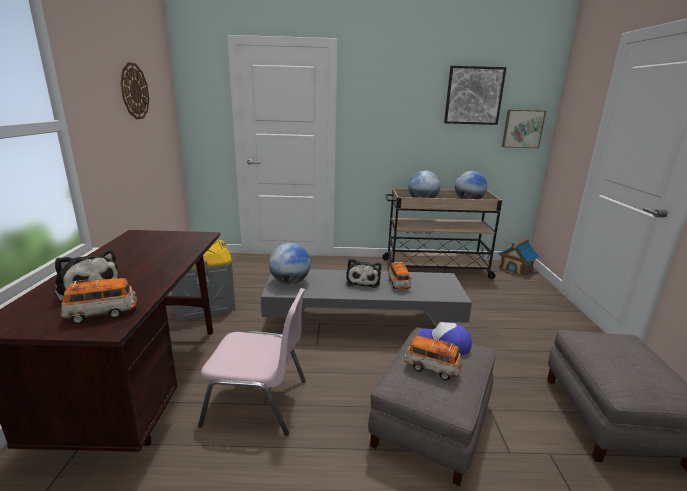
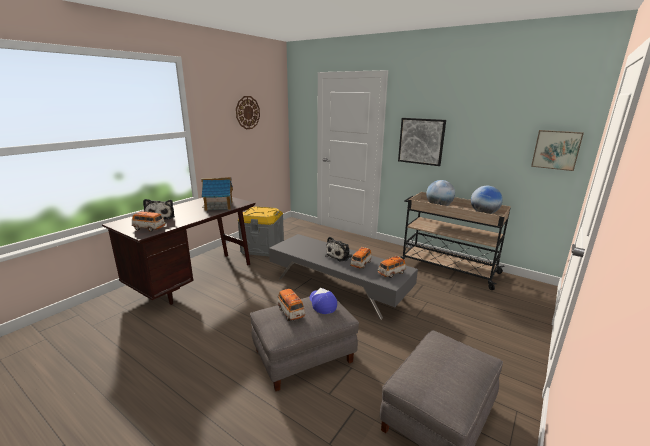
camera: 35 degrees right, 0 degrees up
pink chair [198,288,306,436] -> none
globe [269,243,311,284] -> none
picture [444,66,507,125] -> picture moved to [398,118,446,166]
toy house [498,239,539,276] -> toy house moved to [201,177,233,211]
none -> toy car [378,256,406,278]

